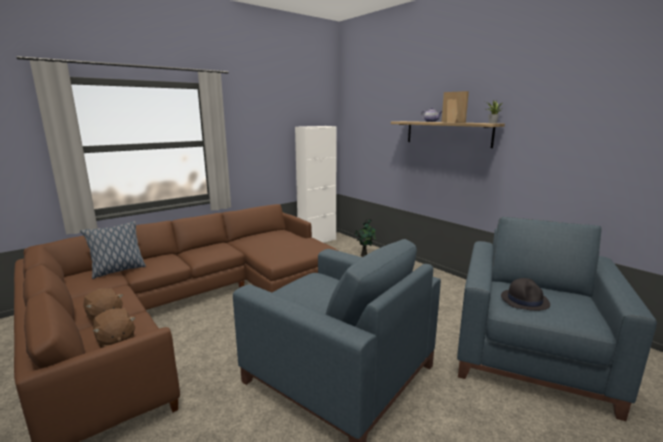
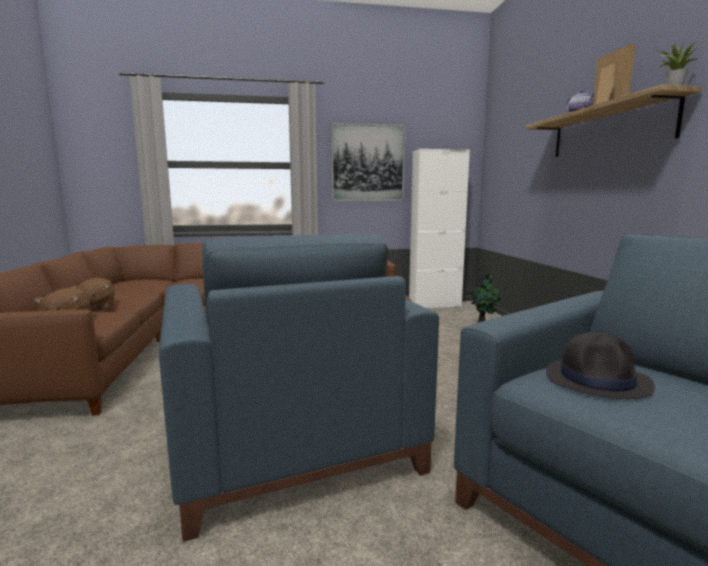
camera: 30 degrees right, 5 degrees down
pillow [80,221,146,279] -> none
none -> picture [331,123,405,201]

